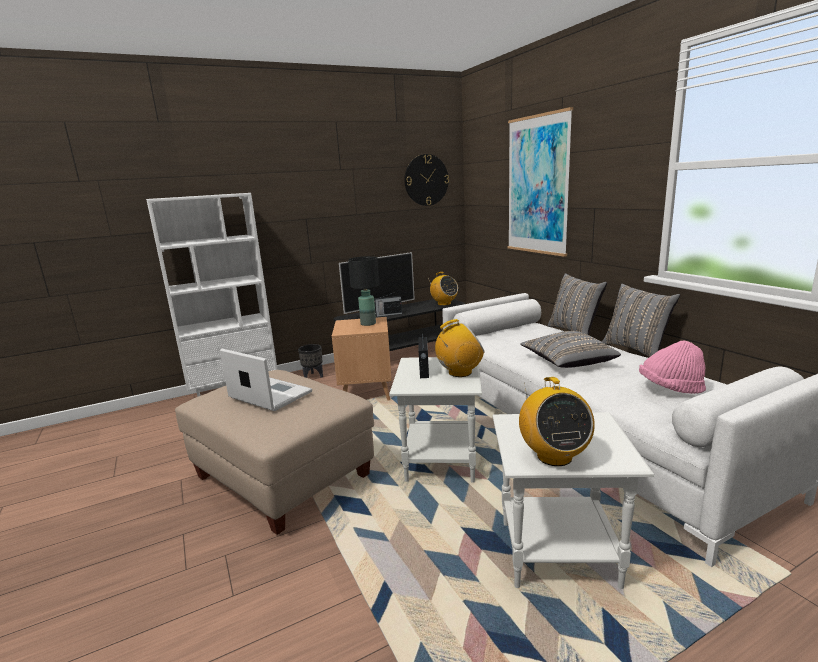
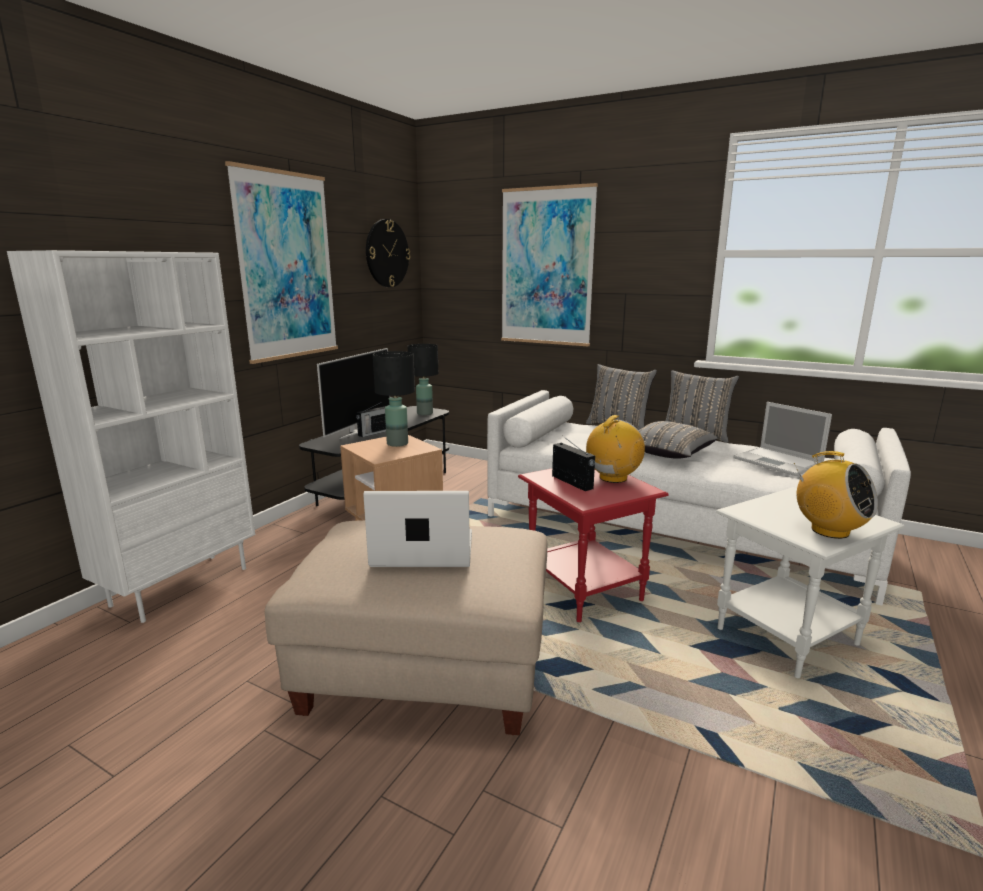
camera: 35 degrees left, 0 degrees up
black planter [298,344,323,378] -> none
white side table [389,357,482,483] -> red side table [518,468,669,622]
radio [428,272,458,306] -> black table lamp [407,344,438,415]
pink hat [639,341,706,394] -> laptop [733,402,832,476]
none -> picture [225,161,338,364]

